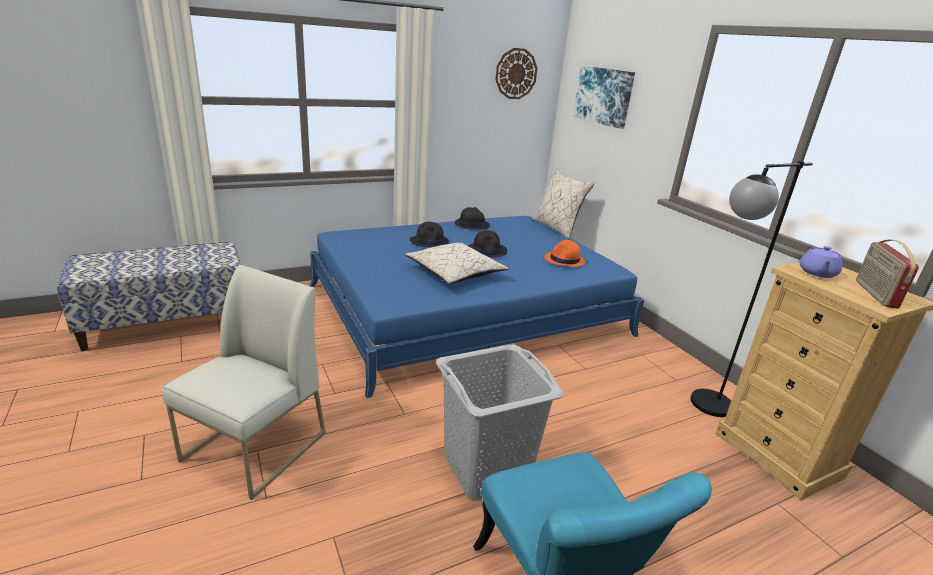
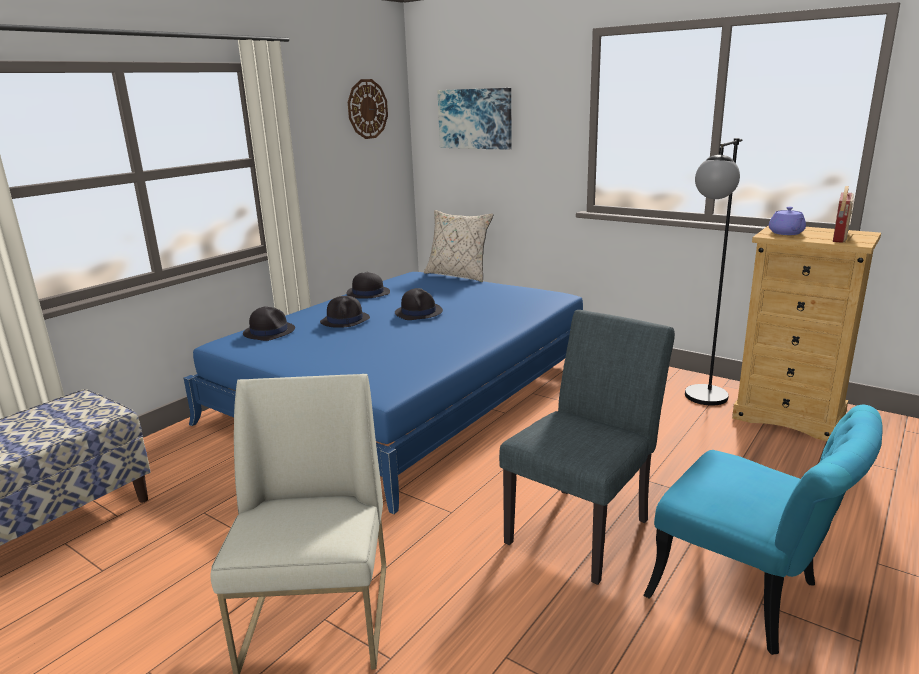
camera: 25 degrees left, 5 degrees down
beige pillow [405,243,509,284] -> none
grey laundry basket [436,345,563,500] -> grey chair [499,310,675,585]
orange hat [544,240,585,267] -> none
radio [856,240,919,309] -> radio turned 135 degrees counterclockwise [833,186,854,243]
none -> black hat [243,306,295,341]

